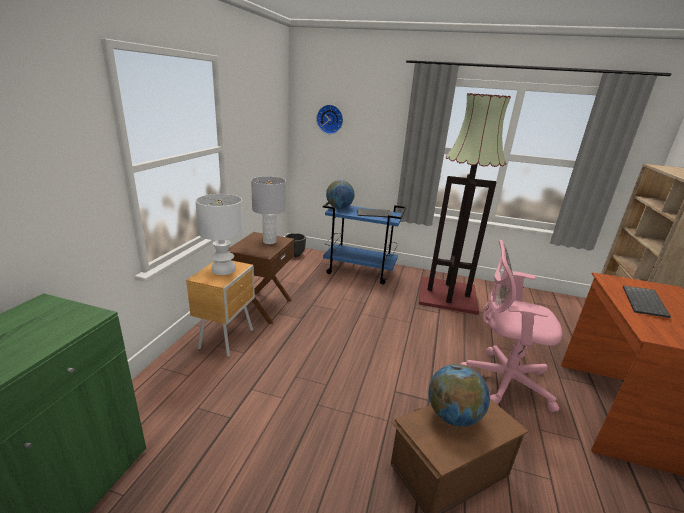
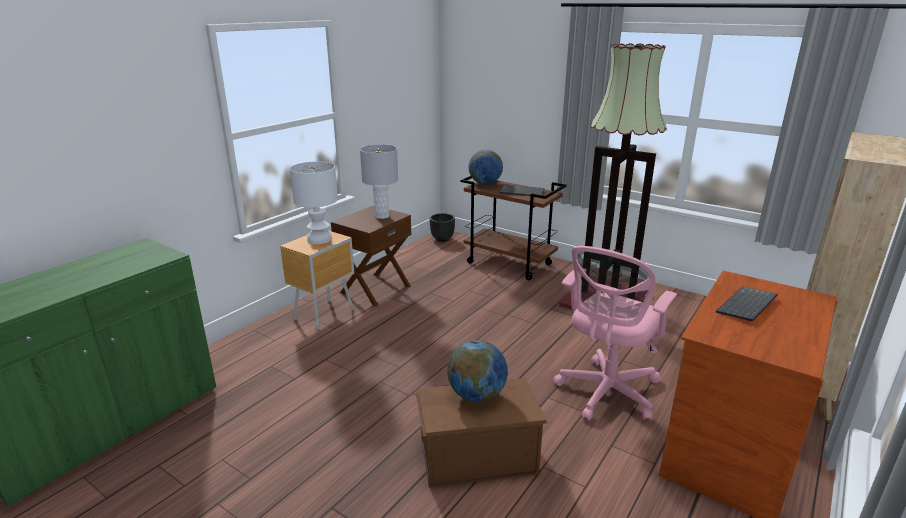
camera: 20 degrees right, 0 degrees up
wall clock [316,105,343,134] -> none
blue cart [323,202,407,284] -> brown cart [461,176,567,280]
pink office chair [461,240,562,412] -> pink office chair turned 90 degrees counterclockwise [553,246,677,421]

